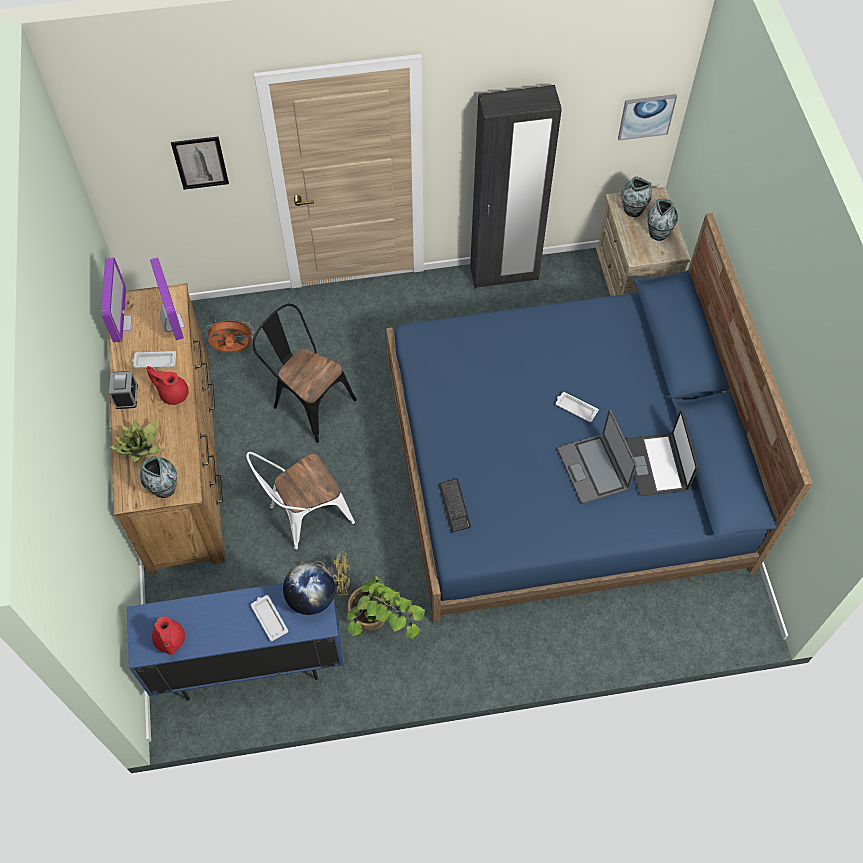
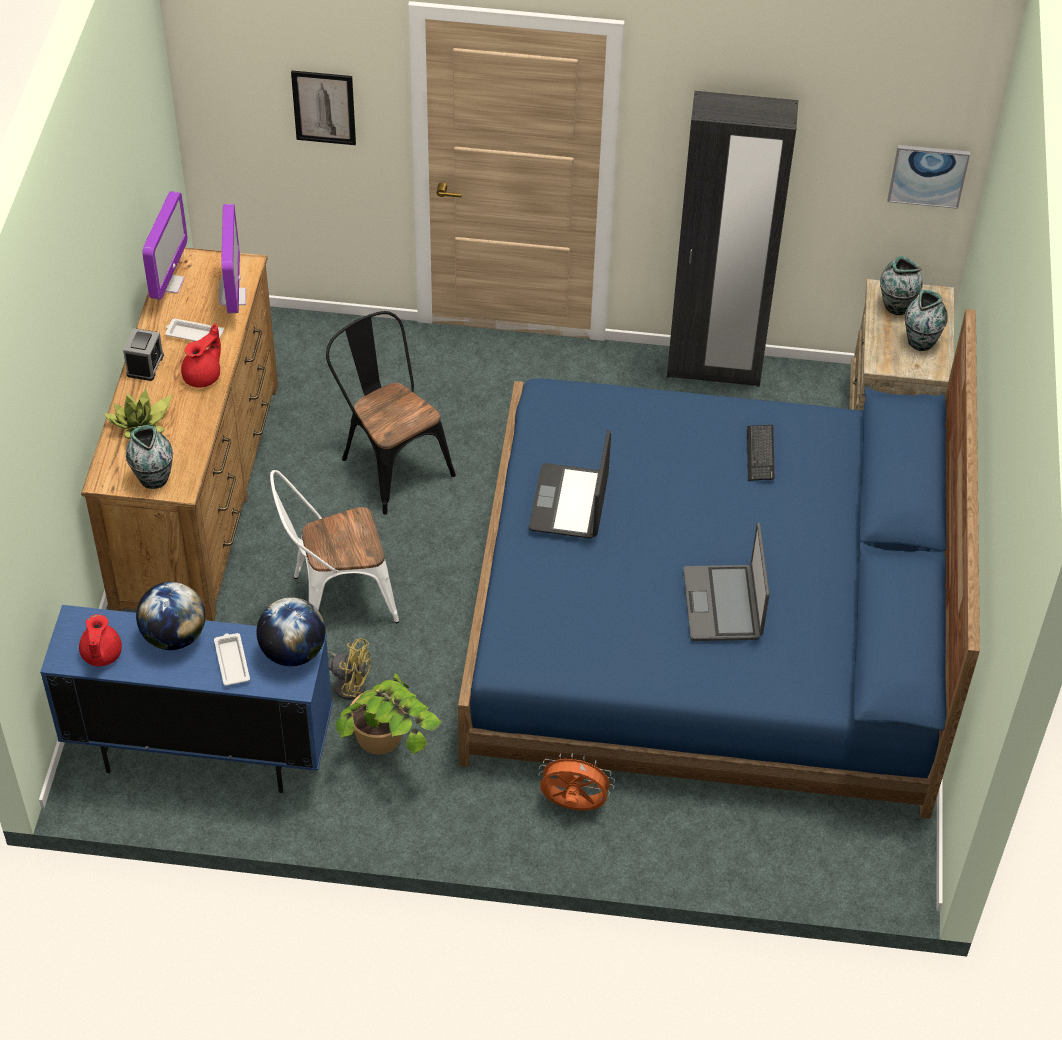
camera: 15 degrees right, 10 degrees down
red teapot [146,366,189,405] -> red teapot turned 90 degrees clockwise [181,323,221,388]
orange fan [205,317,254,352] -> orange fan moved to [538,753,615,811]
keyboard [438,478,471,533] -> keyboard moved to [747,425,775,481]
white tray [556,392,599,422] -> none
laptop [626,410,699,496] -> laptop moved to [529,430,611,539]
none -> globe [136,582,205,650]

